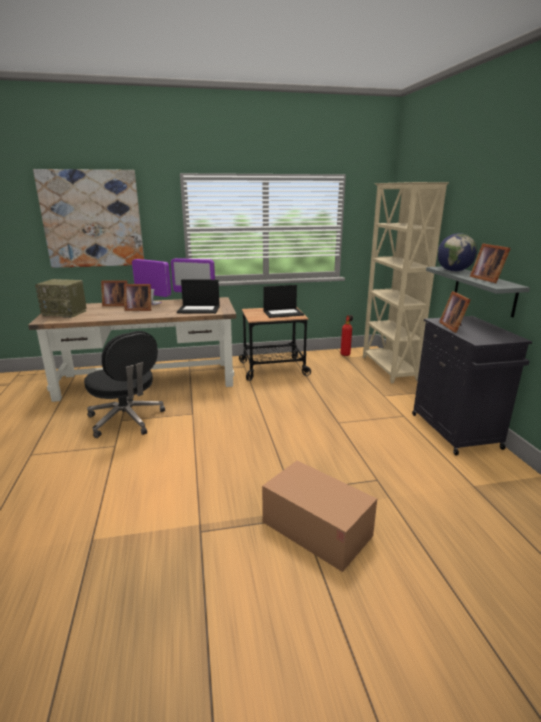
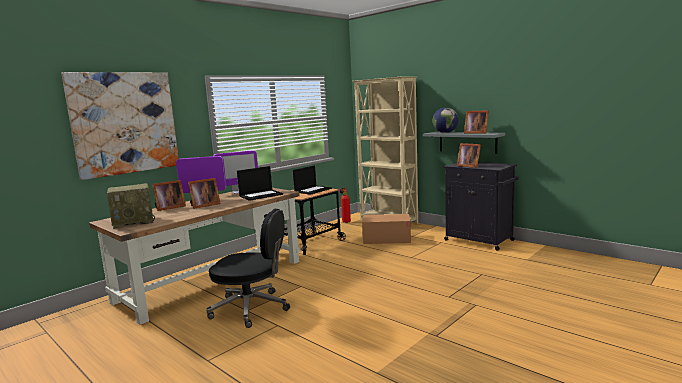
camera: 35 degrees left, 10 degrees down
cardboard box [262,460,377,572] -> cardboard box moved to [362,214,411,244]

